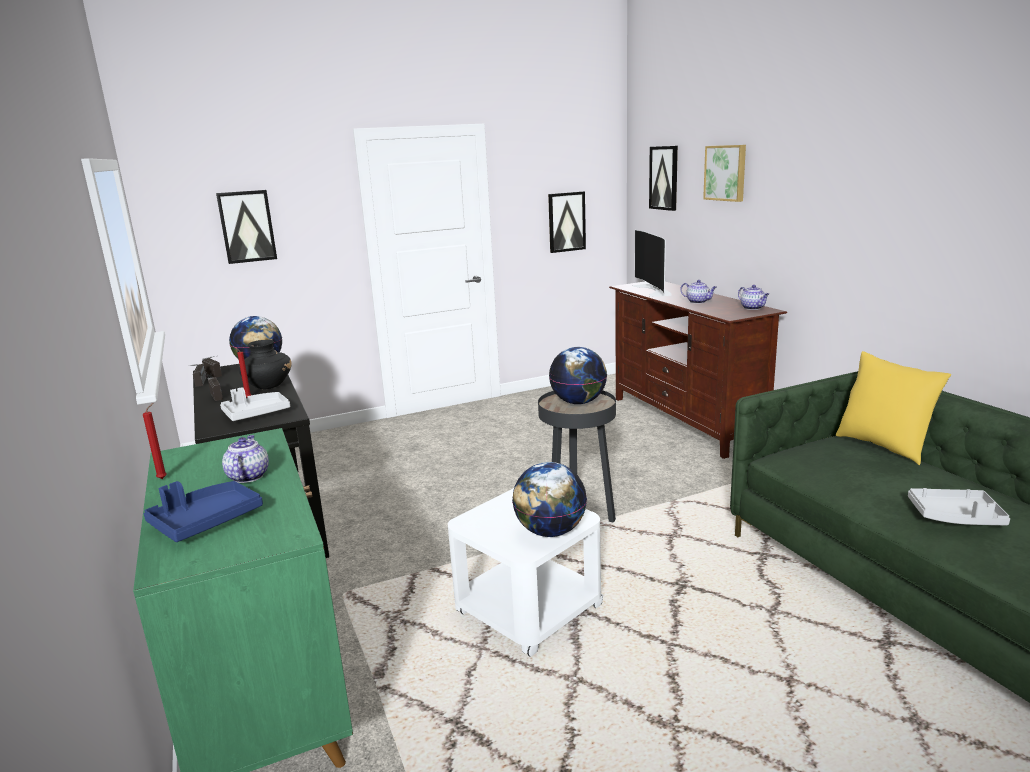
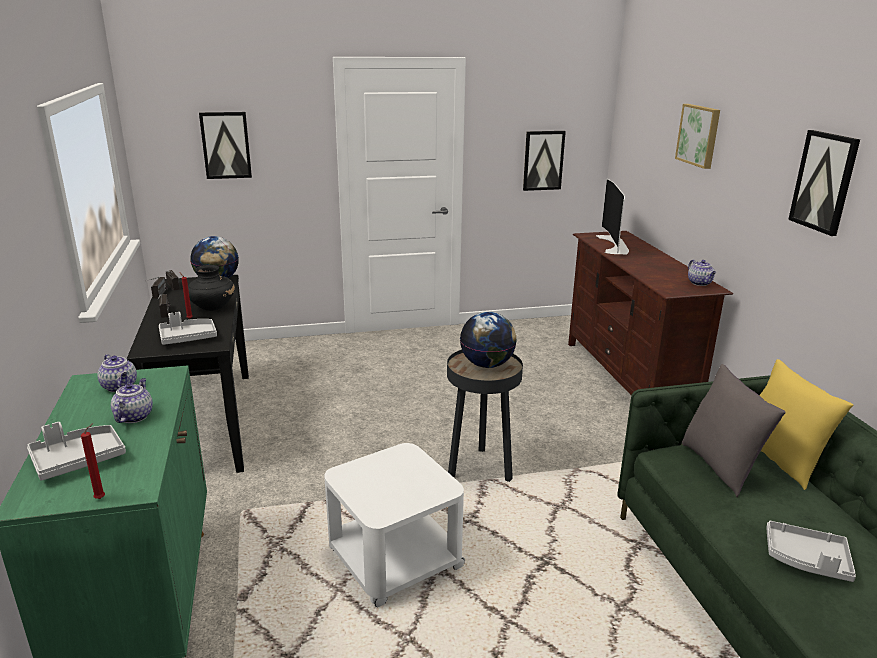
camera: 10 degrees right, 5 degrees up
red candle [143,403,167,479] -> red candle moved to [81,423,105,499]
blue tray [144,481,263,542] -> grey tray [27,422,126,481]
globe [512,462,587,537] -> none
picture [649,146,678,211] -> picture moved to [788,130,860,236]
teapot [680,280,717,304] -> teapot moved to [97,354,137,392]
none -> grey pillow [682,364,786,497]

